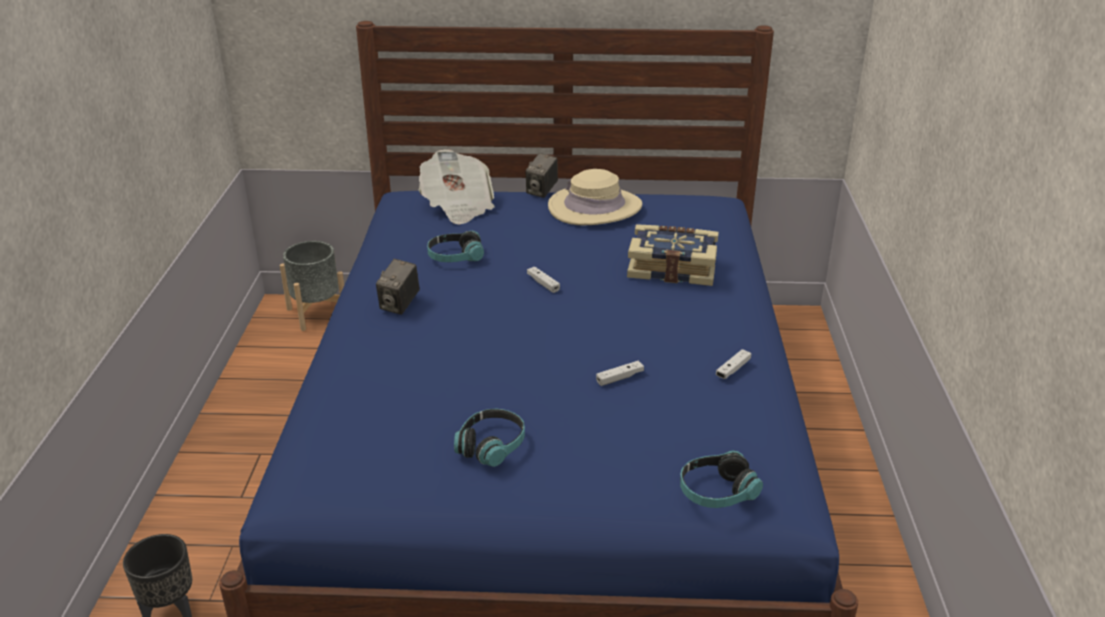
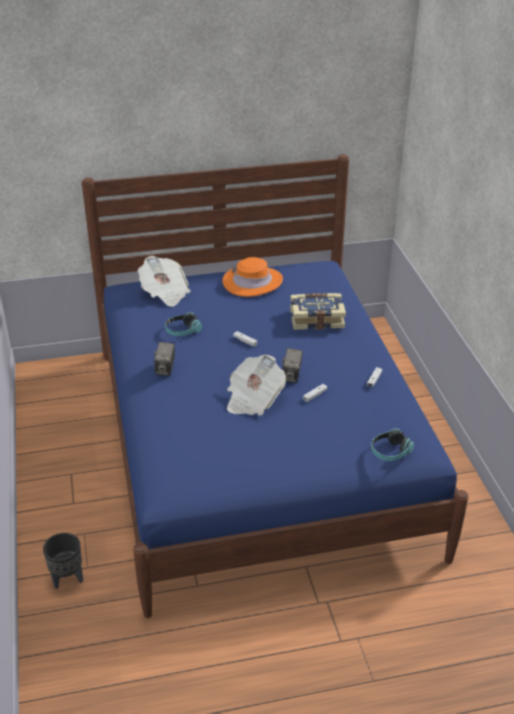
camera: 15 degrees left, 5 degrees up
grey planter [280,241,344,331] -> none
headphones [454,409,525,467] -> none
camera [526,153,558,198] -> camera moved to [282,348,303,383]
beige hat [548,169,642,225] -> orange hat [222,257,283,297]
none -> newspaper [227,355,286,416]

